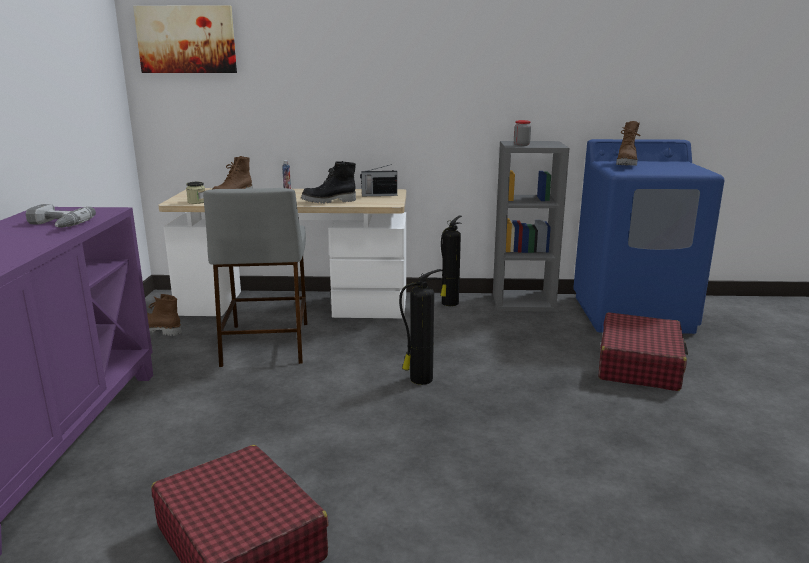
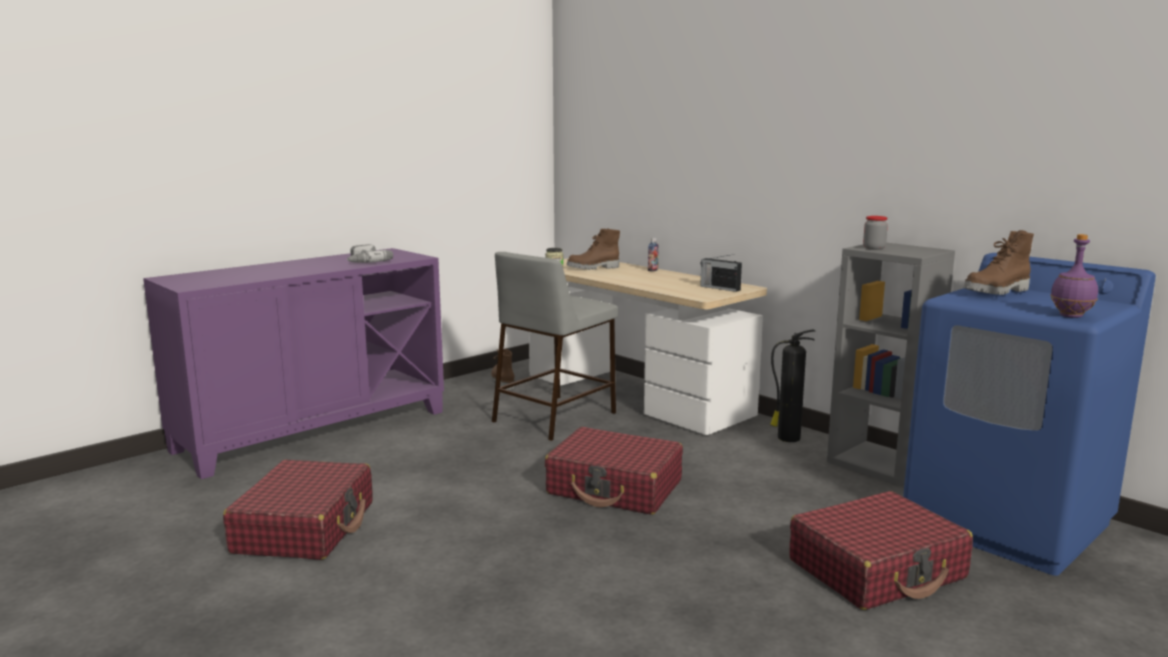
camera: 45 degrees right, 5 degrees down
picture [133,5,237,73] -> none
black boot [301,161,356,204] -> none
fire extinguisher [399,269,442,385] -> red suitcase [545,427,683,515]
none -> purple bottle [1050,234,1098,318]

